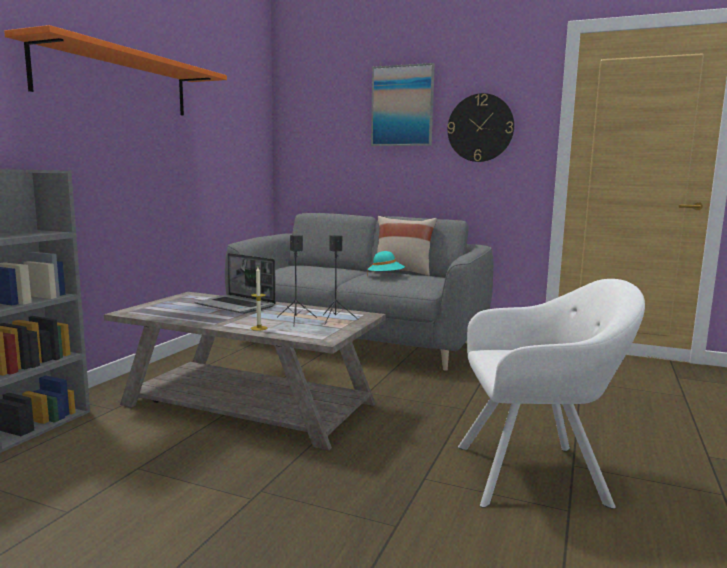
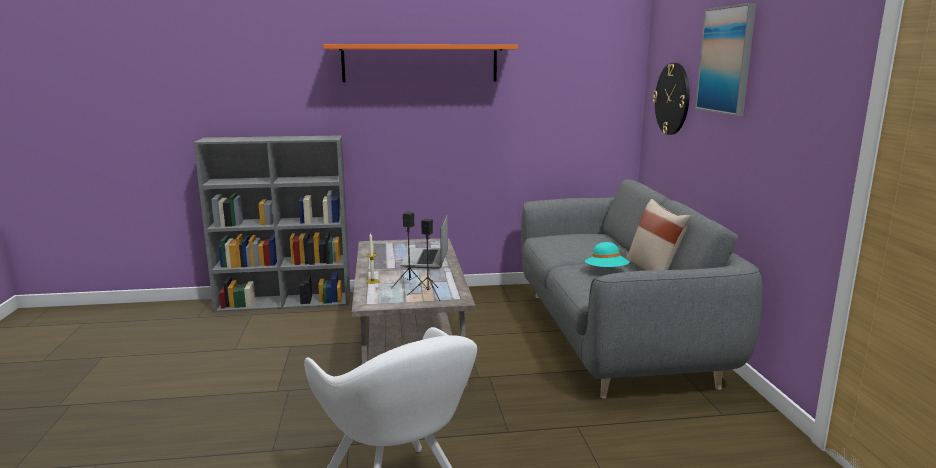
camera: 60 degrees right, 5 degrees up
wall clock [448,93,514,162] -> wall clock moved to [653,63,690,135]

